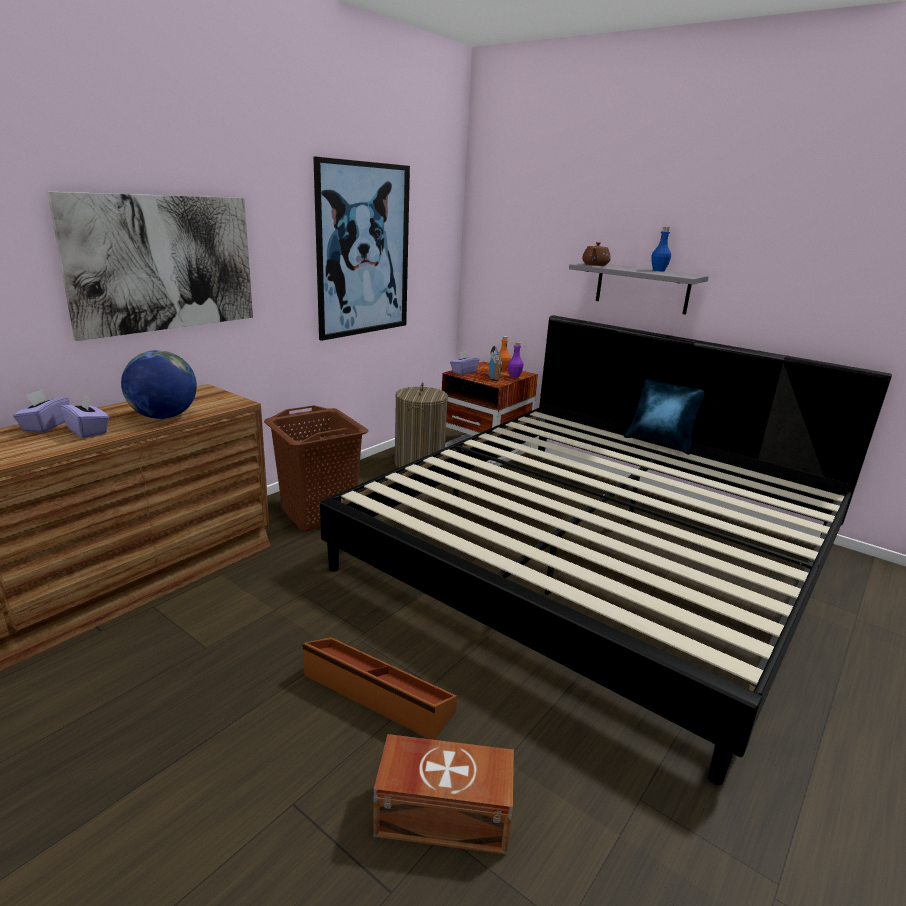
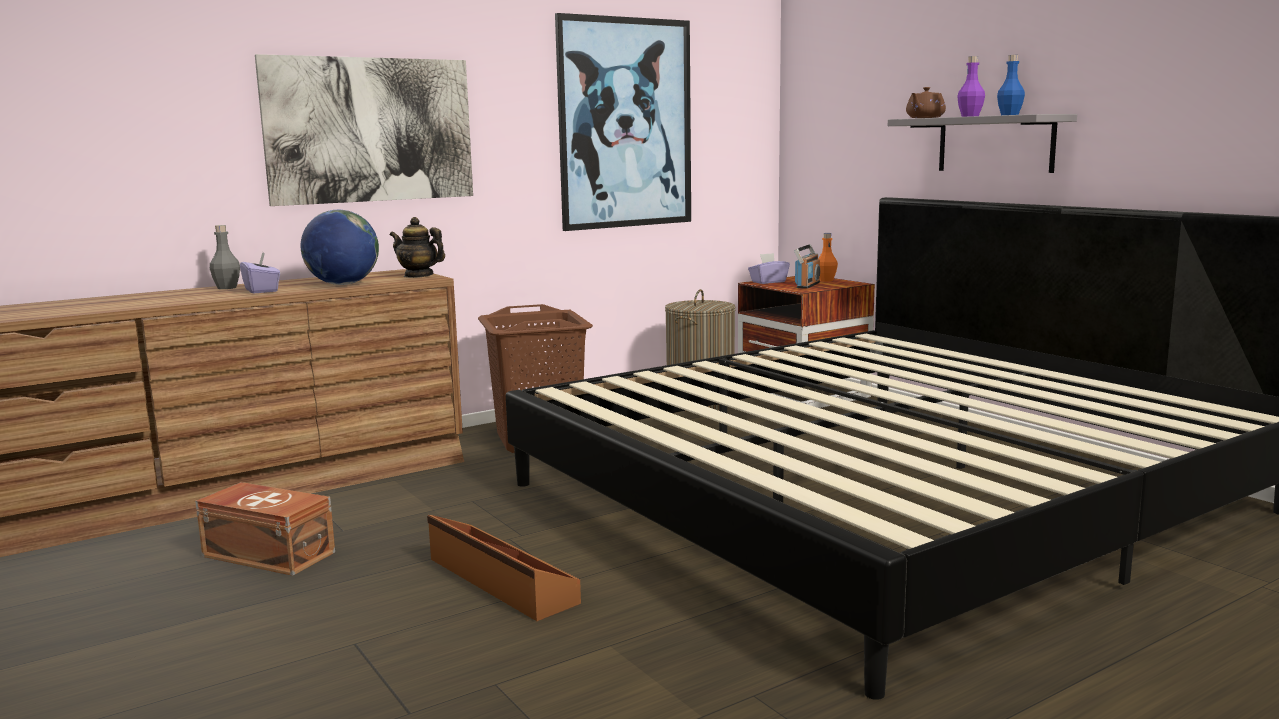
camera: 20 degrees right, 10 degrees down
purple tissue box [13,389,69,433] -> grey bottle [210,225,240,289]
brown storage box [373,734,514,855] -> brown storage box moved to [195,482,335,576]
purple bottle [508,341,524,378] -> purple bottle moved to [957,56,985,117]
blue pillow [624,379,705,455] -> none
none -> teapot [390,217,445,278]

